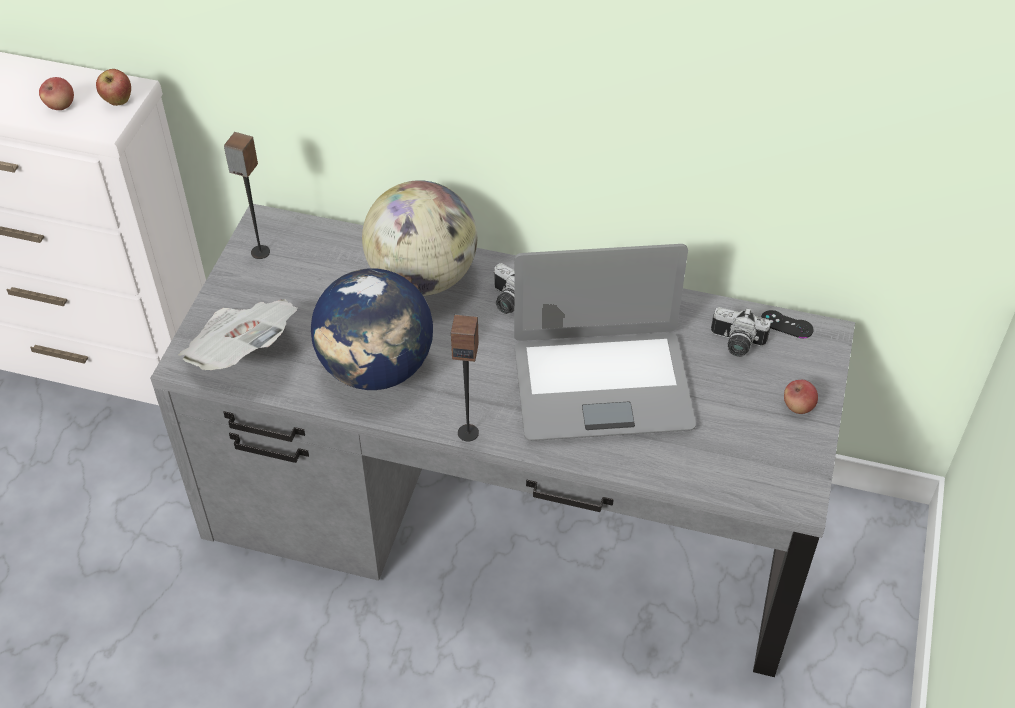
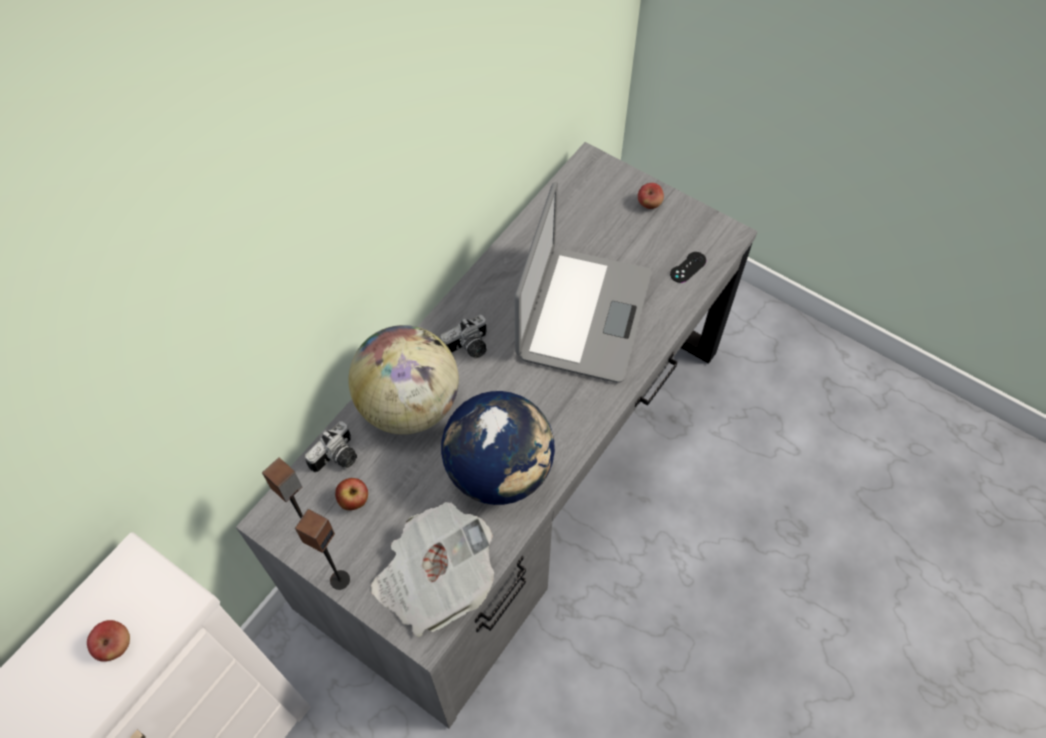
camera: 70 degrees left, 10 degrees up
apple [96,69,131,106] -> apple moved to [335,478,368,510]
speaker [451,314,479,442] -> speaker moved to [295,509,350,590]
camera [711,307,771,357] -> camera moved to [305,421,357,472]
black game controller [761,310,814,338] -> black game controller moved to [670,252,706,283]

